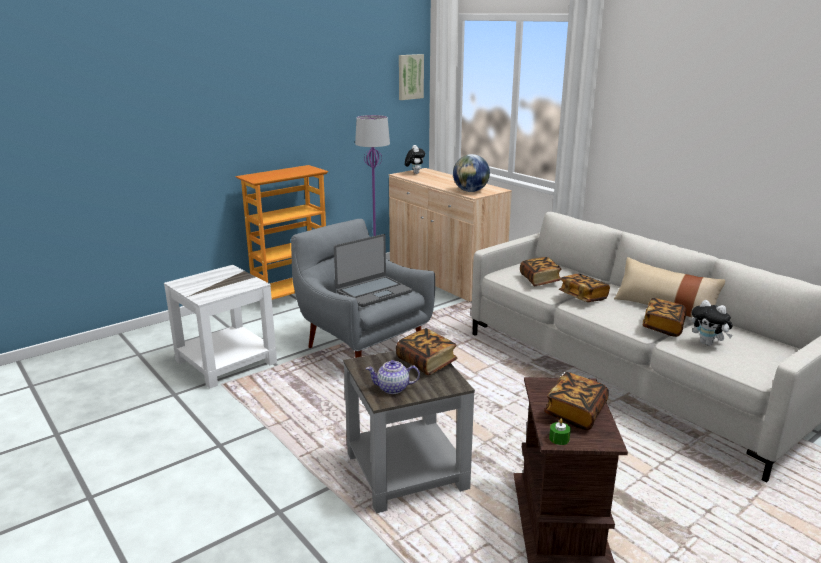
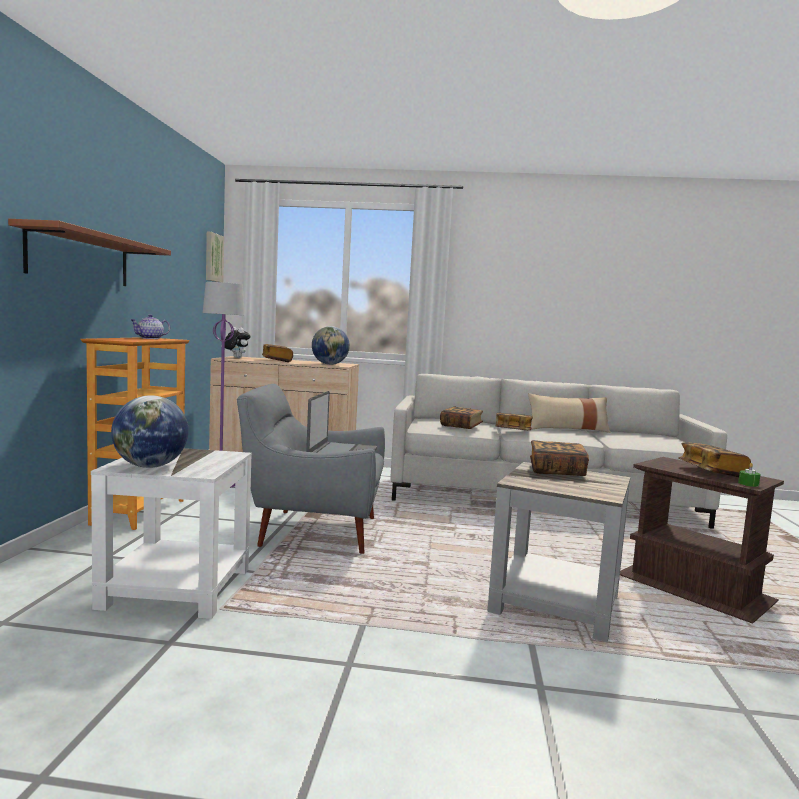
camera: 45 degrees left, 15 degrees down
teapot [366,360,420,394] -> teapot moved to [130,314,170,339]
book [642,298,686,337] -> book moved to [262,344,293,362]
plush toy [692,300,733,346] -> none
none -> brown shelf [8,219,171,286]
none -> globe [111,395,189,468]

